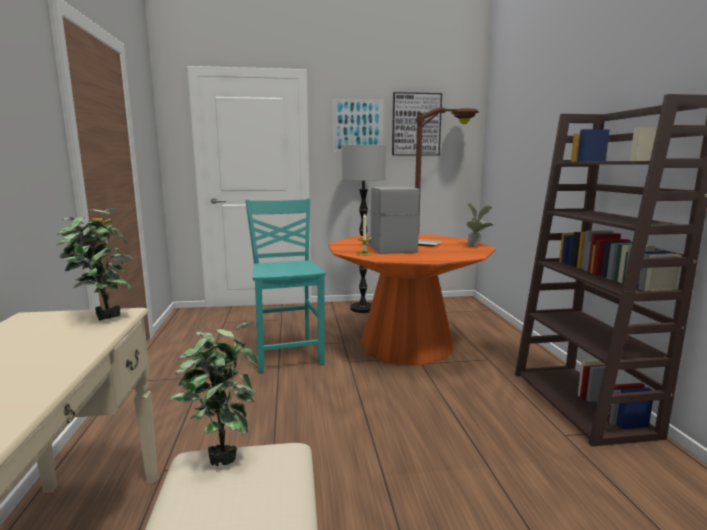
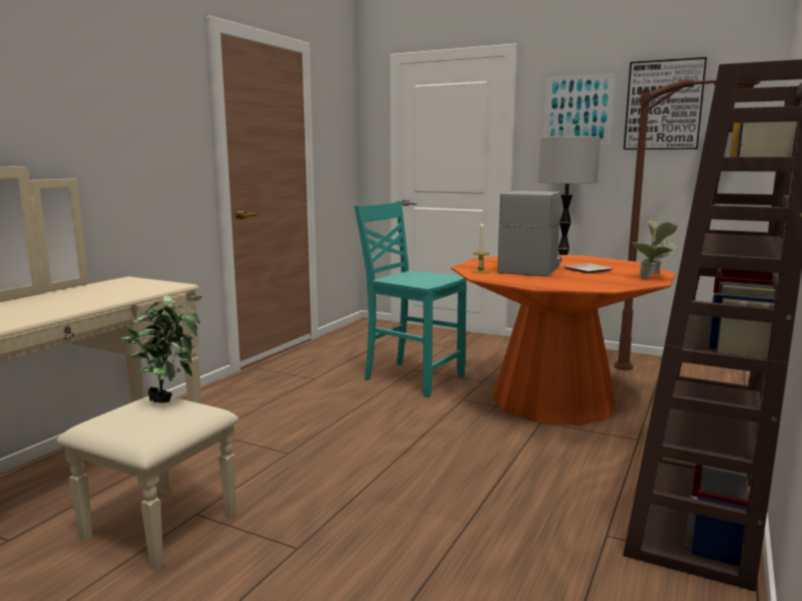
camera: 35 degrees right, 0 degrees up
potted plant [56,208,134,321] -> none
turquoise chair [245,199,326,373] -> turquoise chair turned 75 degrees counterclockwise [354,201,467,397]

